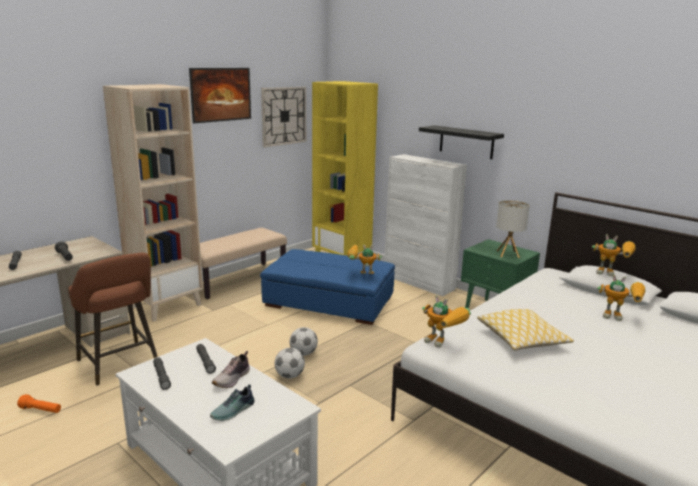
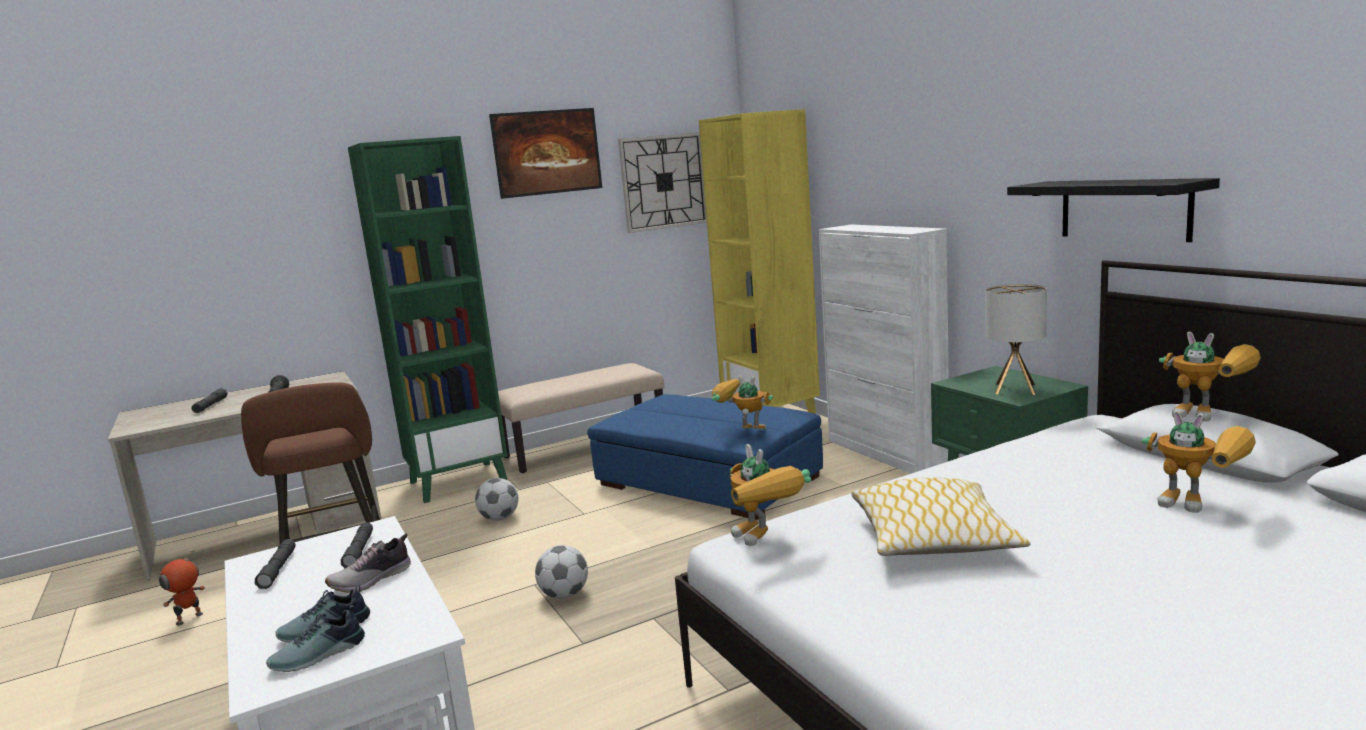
camera: 20 degrees right, 5 degrees down
orange flashlight [17,394,61,413] -> toy robot [159,550,206,626]
beige bookcase [103,84,203,322] -> green bookcase [348,136,507,503]
football [290,327,318,356] -> football moved to [475,478,518,521]
black shelf [419,125,504,159] -> black shelf moved to [1007,178,1220,242]
none -> shoe [266,605,365,672]

